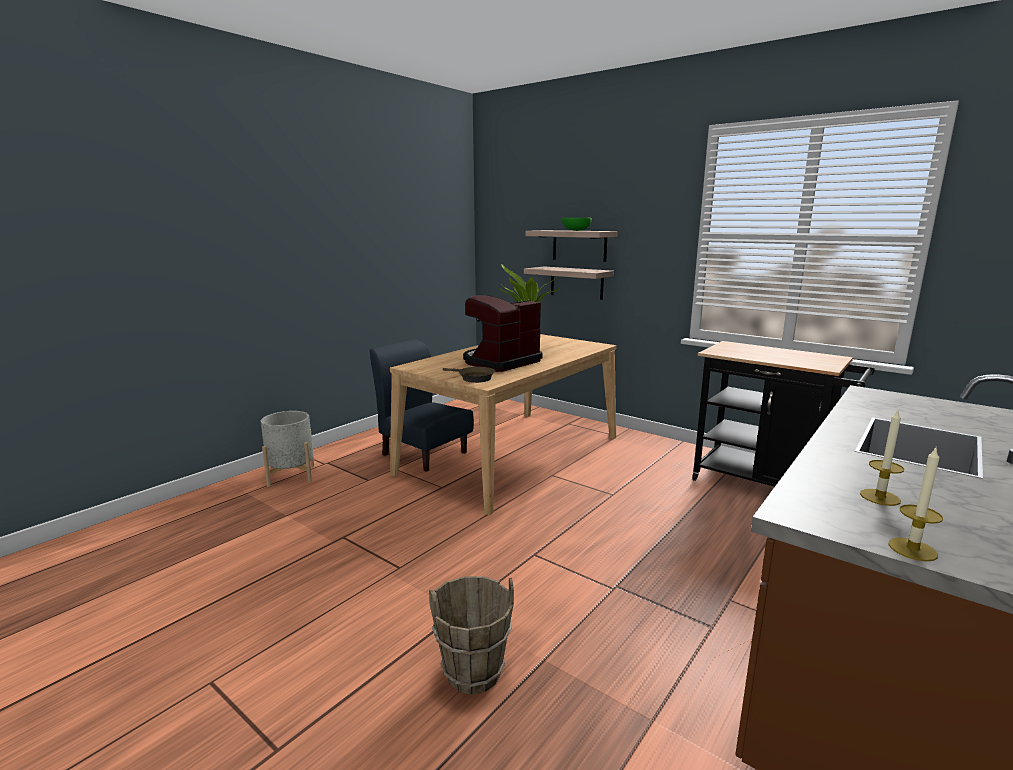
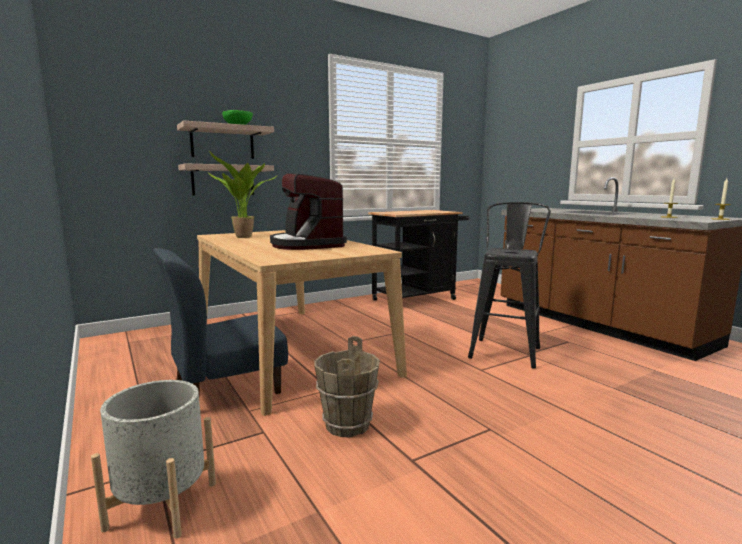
camera: 70 degrees left, 5 degrees down
brown bucket [429,576,514,694] -> brown bucket moved to [314,336,380,437]
brown frying pan [443,367,495,383] -> none
none -> black stool [468,202,551,369]

